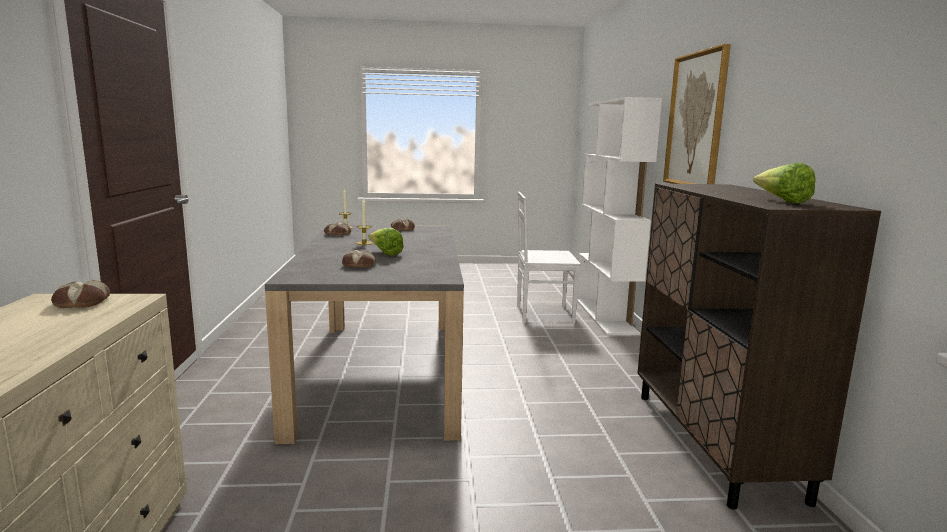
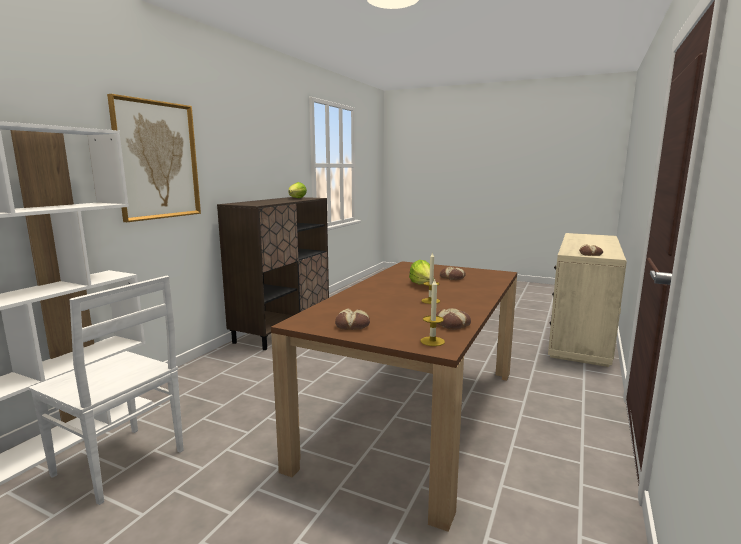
camera: 150 degrees left, 0 degrees up
grey dining table [265,225,464,444] -> brown dining table [271,261,517,532]

